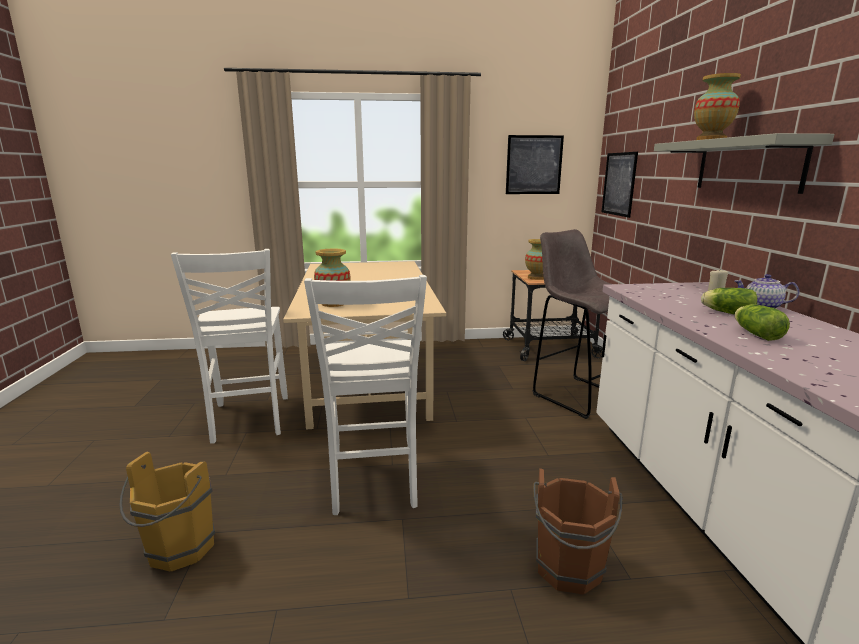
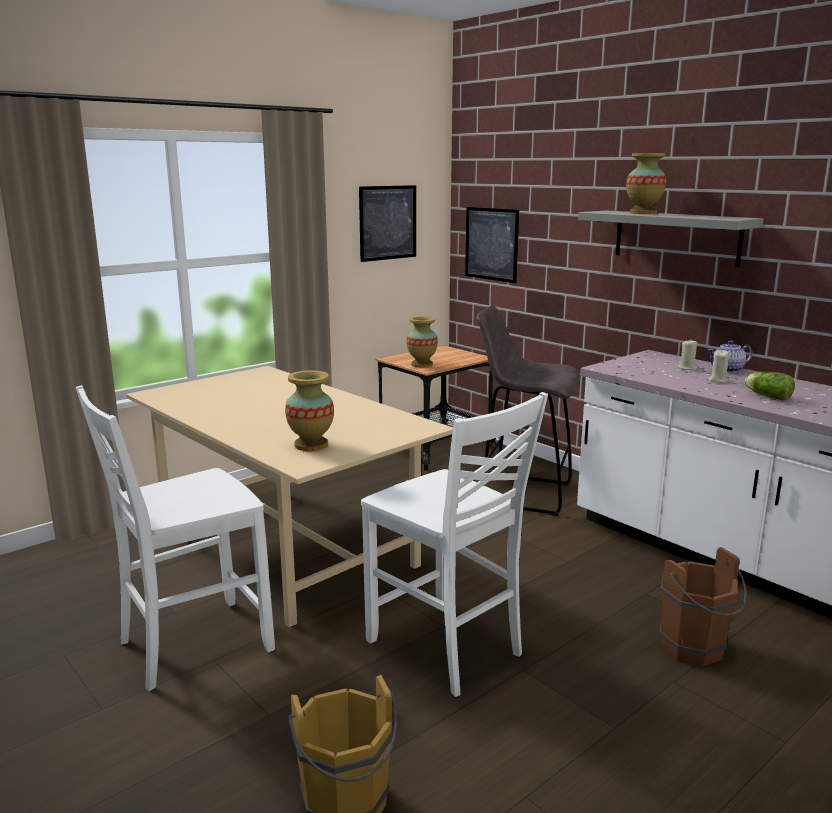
camera: 35 degrees left, 0 degrees up
white chair [171,249,288,444] -> white chair turned 105 degrees clockwise [76,385,275,691]
lettuce [701,288,757,314] -> beige candle [709,350,729,383]

